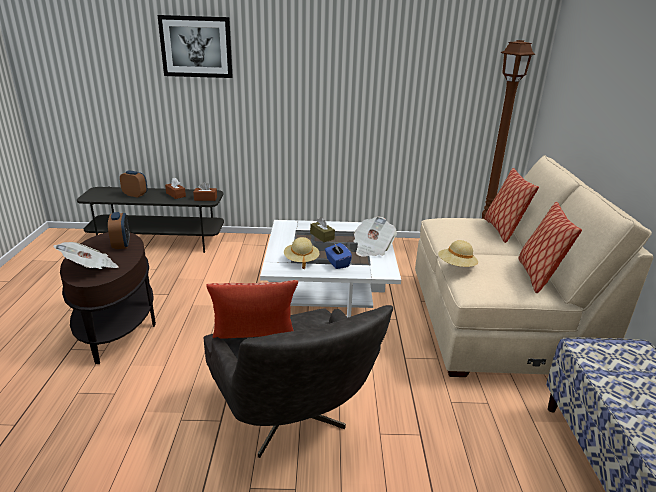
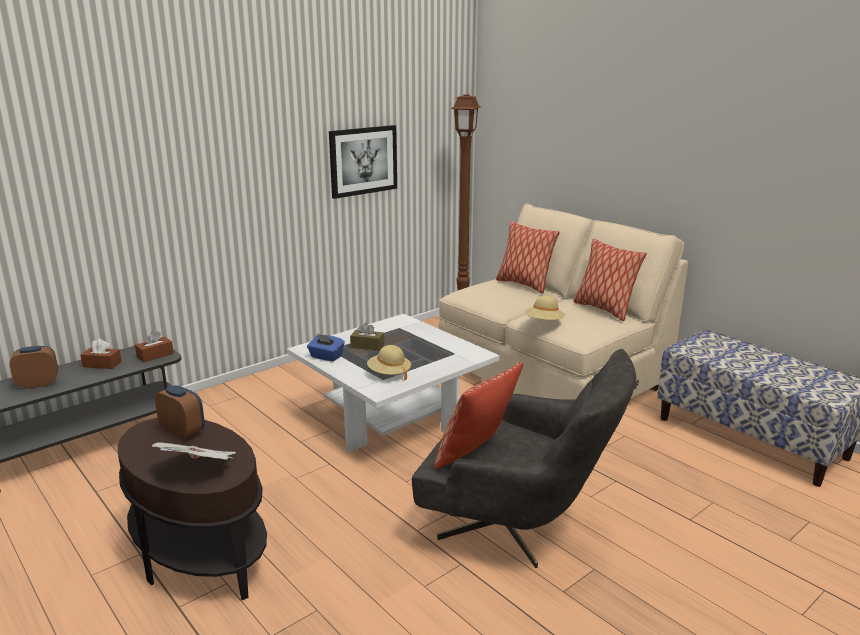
camera: 40 degrees left, 5 degrees down
picture [158,15,233,78] -> picture moved to [329,125,397,199]
blue tissue box [325,243,352,269] -> blue tissue box moved to [307,333,345,362]
newspaper [353,216,397,257] -> none

